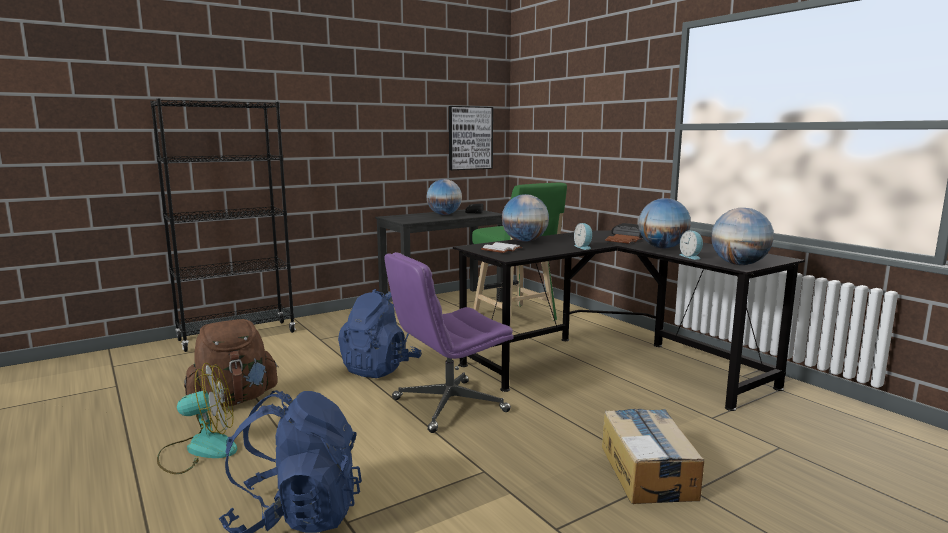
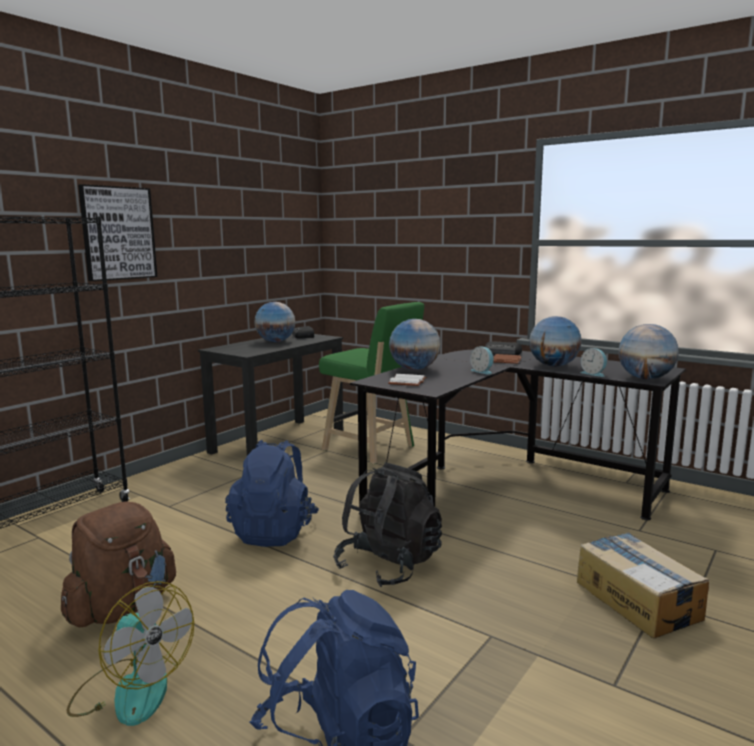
camera: 20 degrees left, 0 degrees up
fan [157,363,237,474] -> fan turned 75 degrees clockwise [67,581,194,726]
purple office chair [384,252,514,433] -> black backpack [333,462,442,587]
picture [449,106,493,170] -> picture moved to [78,184,157,281]

